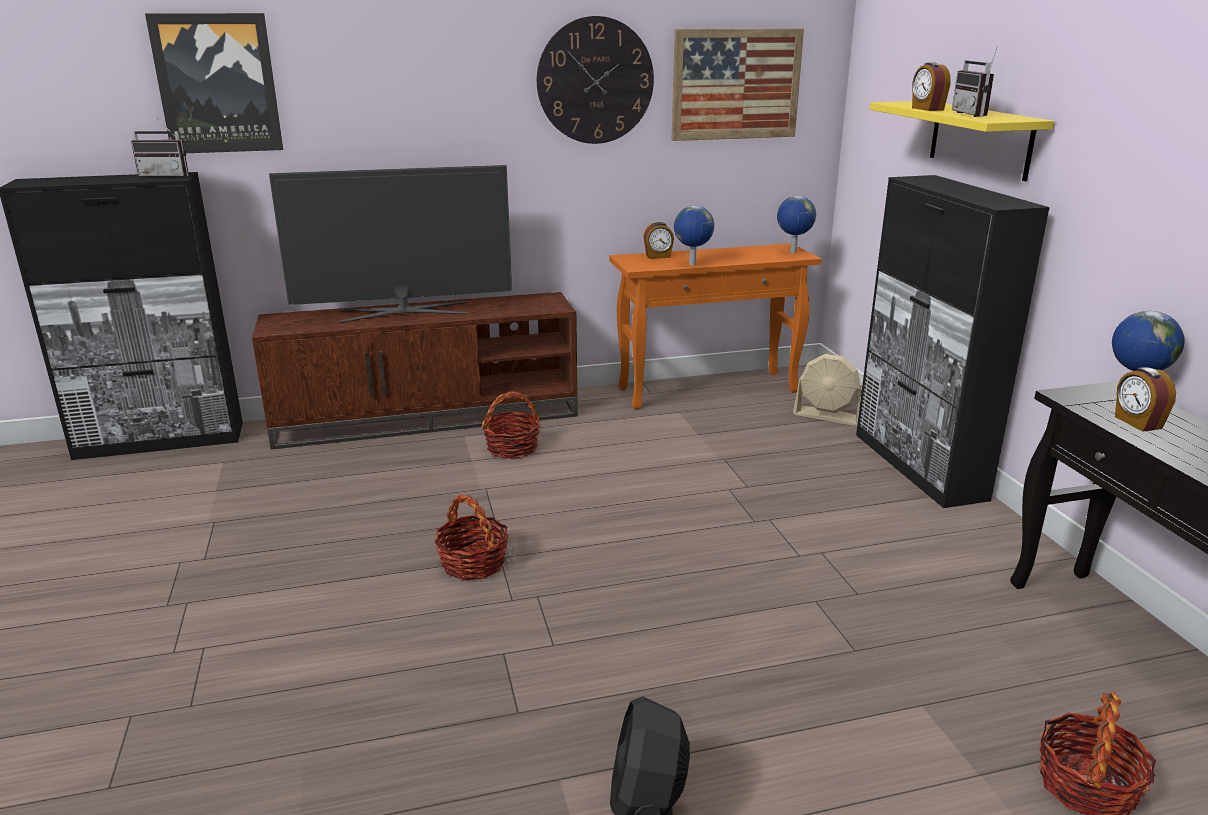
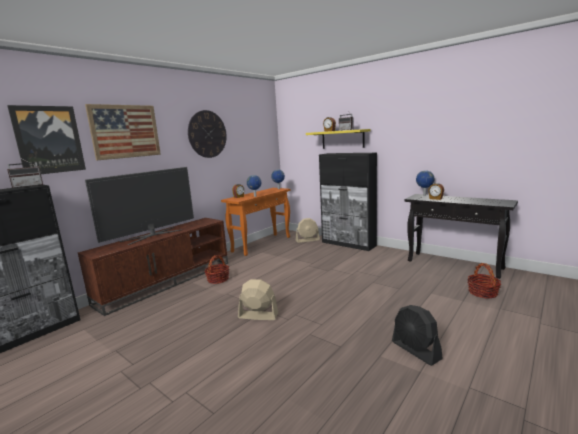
camera: 35 degrees left, 10 degrees down
basket [435,494,508,580] -> beige fan [238,279,278,320]
picture [671,28,804,141] -> picture moved to [85,104,161,161]

